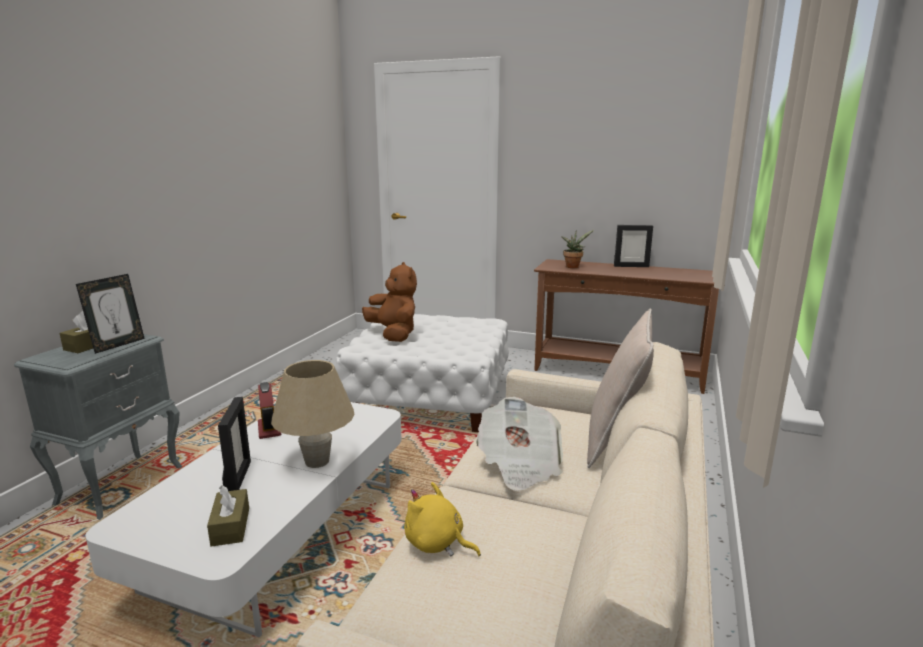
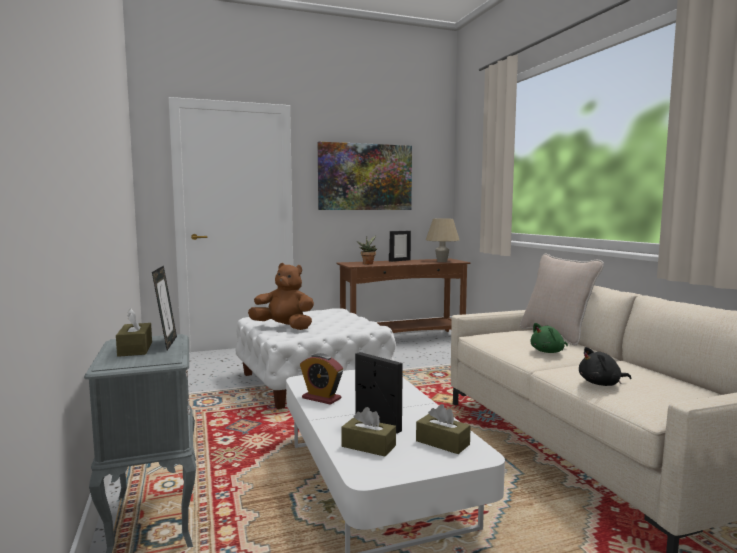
camera: 40 degrees left, 10 degrees down
beige table lamp [271,360,355,468] -> beige table lamp moved to [426,219,459,262]
yellow plush toy [404,482,481,556] -> black plush toy [579,347,631,386]
newspaper [476,397,563,491] -> green plush toy [531,323,568,353]
none -> picture [318,141,412,210]
none -> brown tissue box [341,407,396,457]

